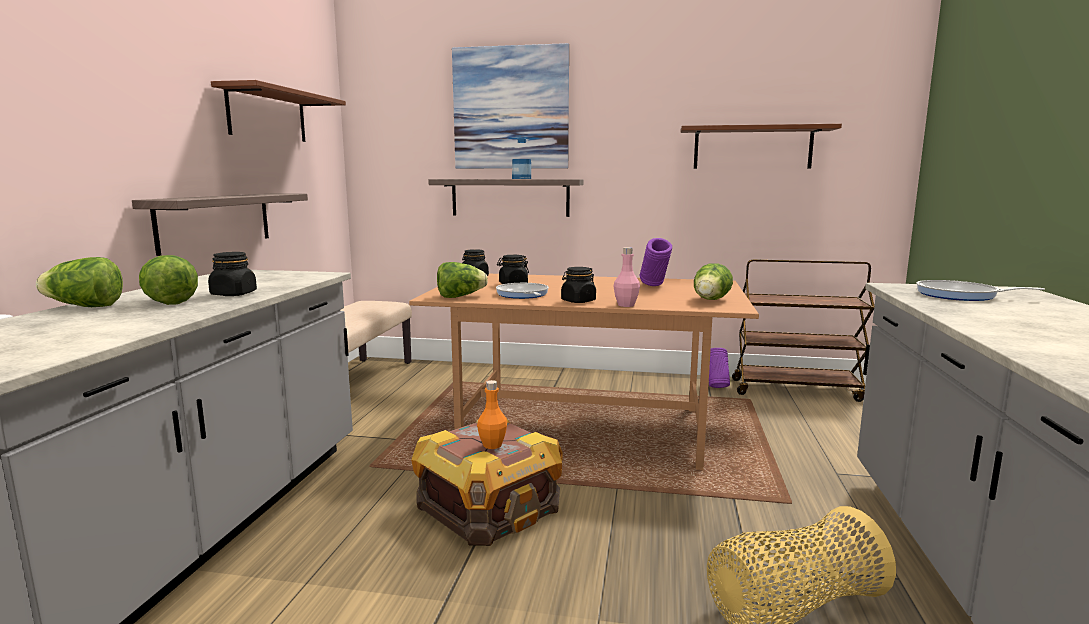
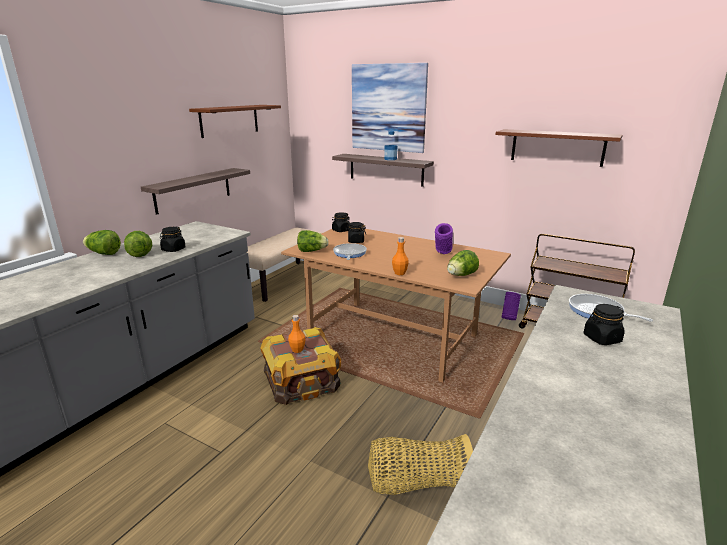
camera: 20 degrees right, 10 degrees up
black jar [561,267,596,303] -> black jar moved to [584,304,624,345]
pink bottle [614,247,640,307] -> orange bottle [392,237,409,275]

